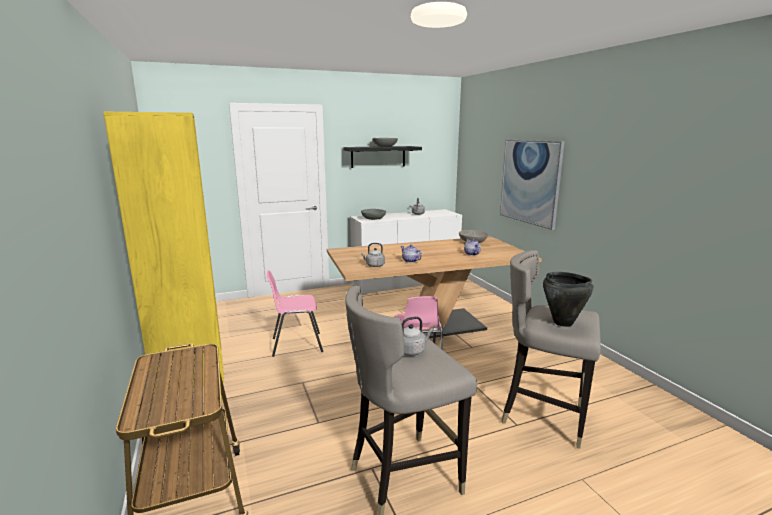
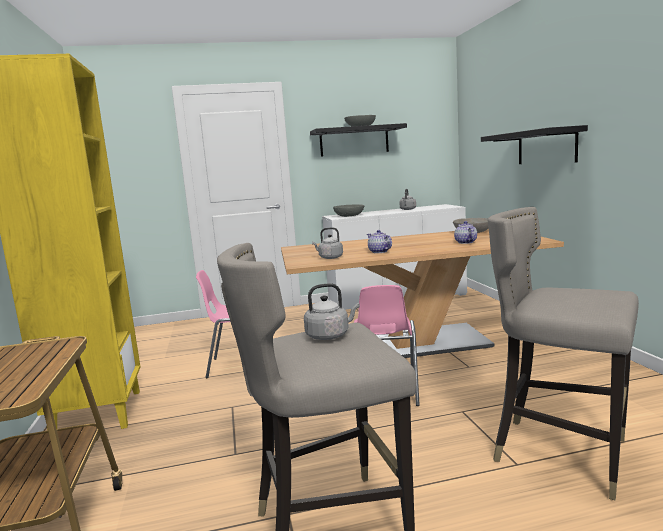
camera: 10 degrees right, 5 degrees down
picture [500,140,565,230] -> black shelf [481,125,588,164]
black cooking pot [543,272,594,327] -> none

